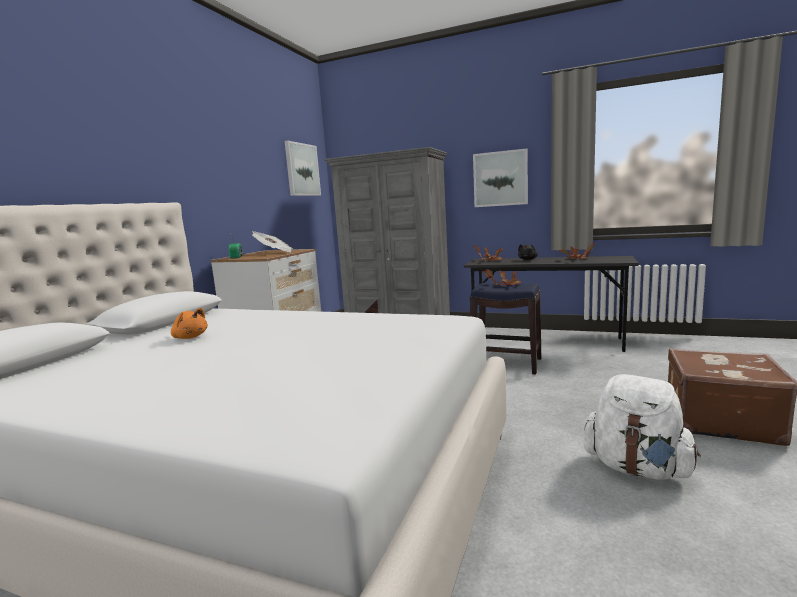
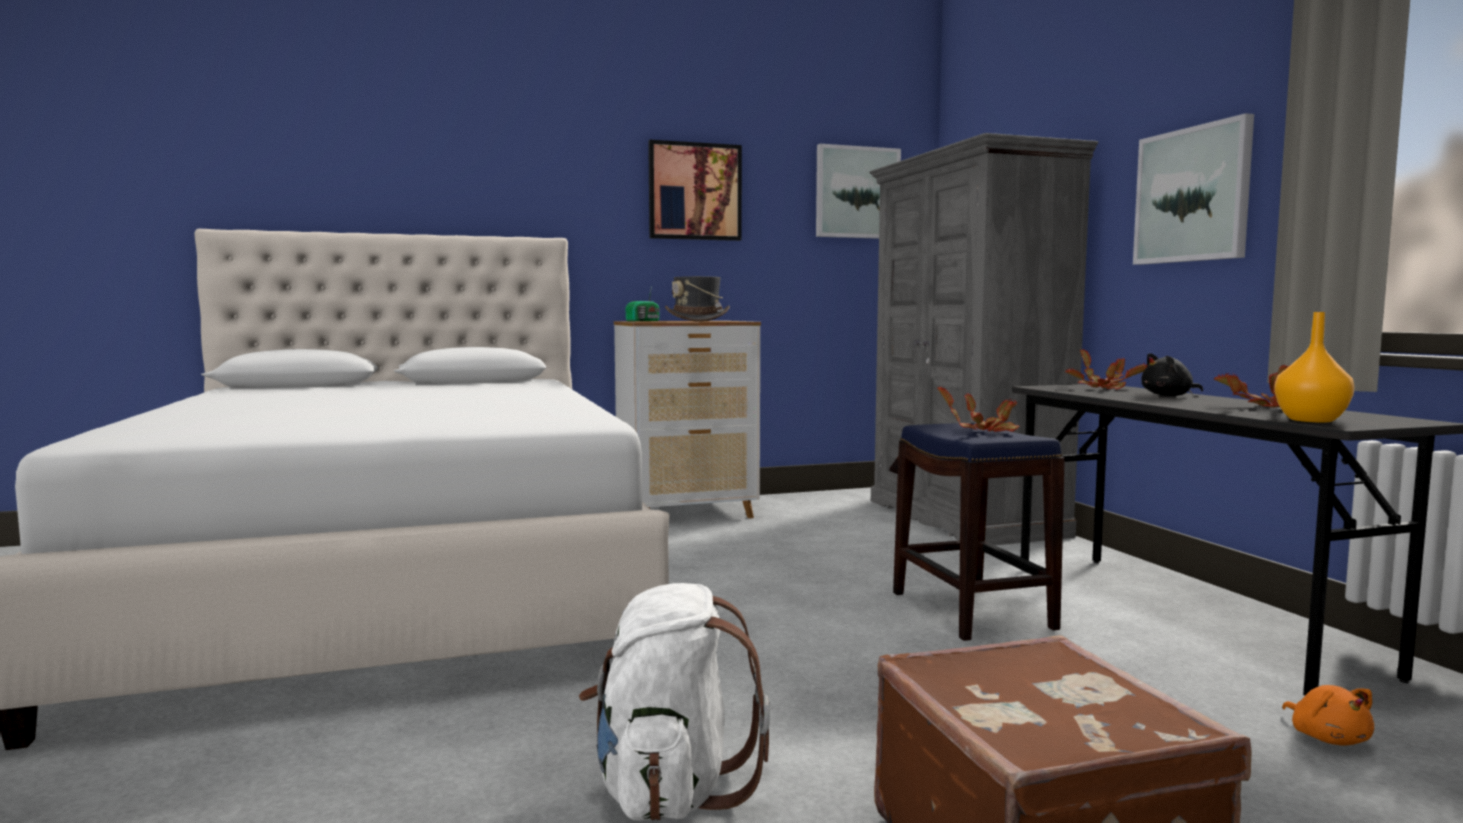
camera: 50 degrees right, 5 degrees down
orange plush toy [171,308,208,339] -> orange plush toy moved to [1282,685,1374,746]
newspaper [252,231,293,252] -> grey hat [665,276,730,322]
none -> picture [648,140,742,241]
none -> orange vase [1274,312,1354,423]

